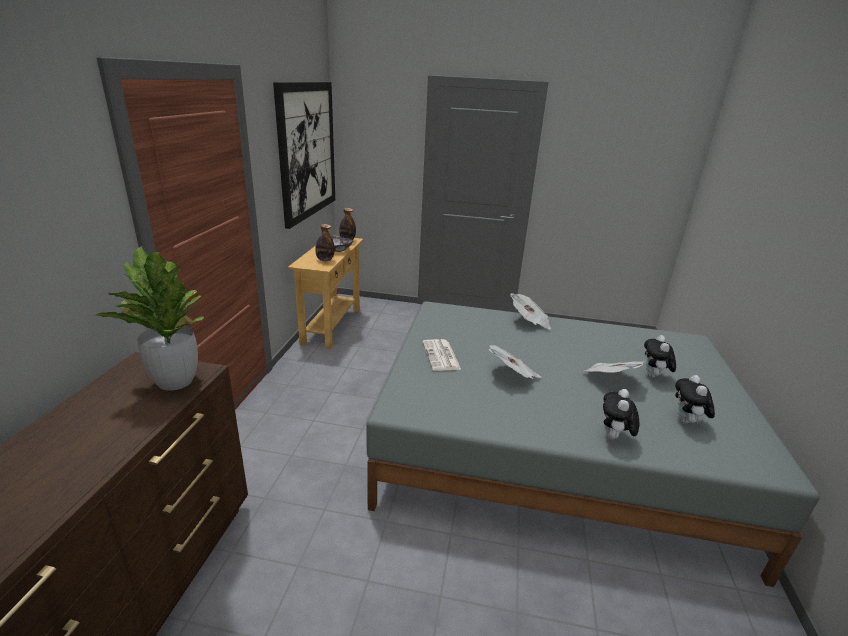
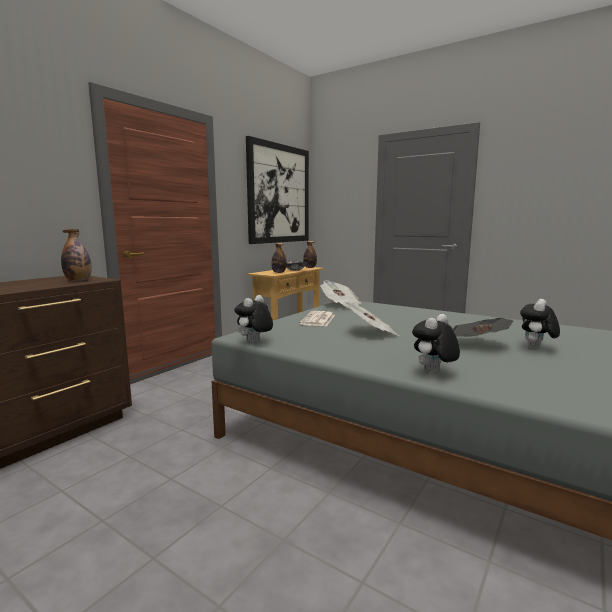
camera: 25 degrees right, 15 degrees down
potted plant [95,246,204,391] -> bottle [61,229,92,281]
newspaper [510,293,551,330] -> newspaper moved to [321,280,361,309]
plush toy [675,375,715,424] -> plush toy moved to [234,295,273,343]

